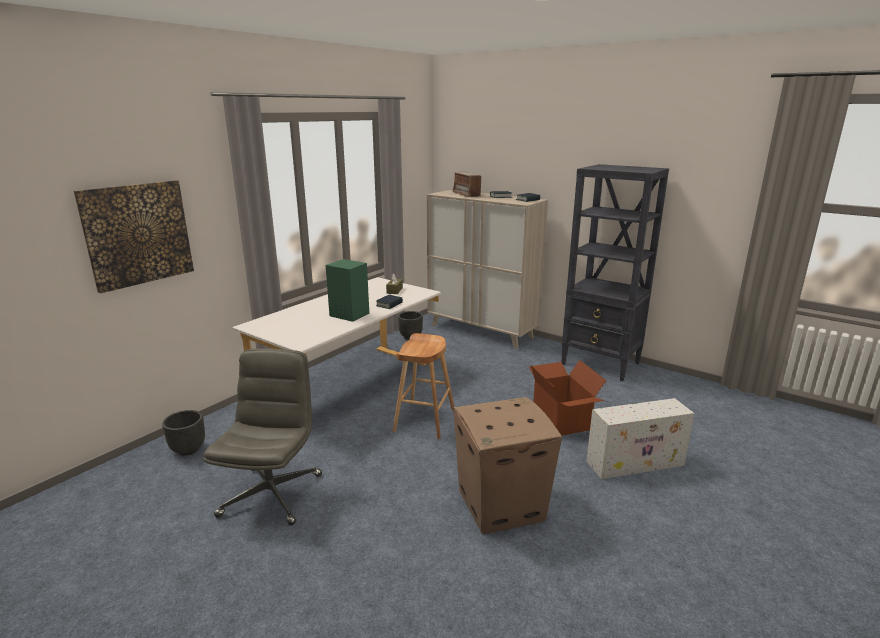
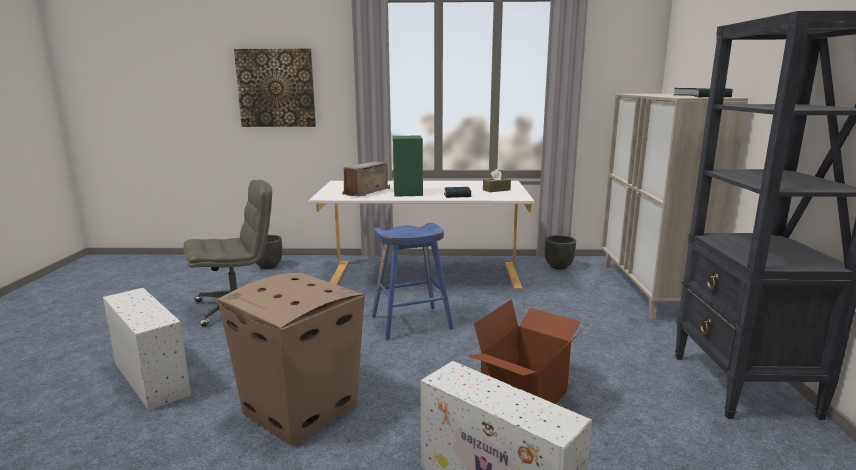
camera: 55 degrees right, 5 degrees down
brown stool [393,333,454,439] -> blue stool [372,223,454,340]
radio [453,172,482,197] -> radio moved to [342,162,390,197]
none -> white storage box [103,288,191,411]

